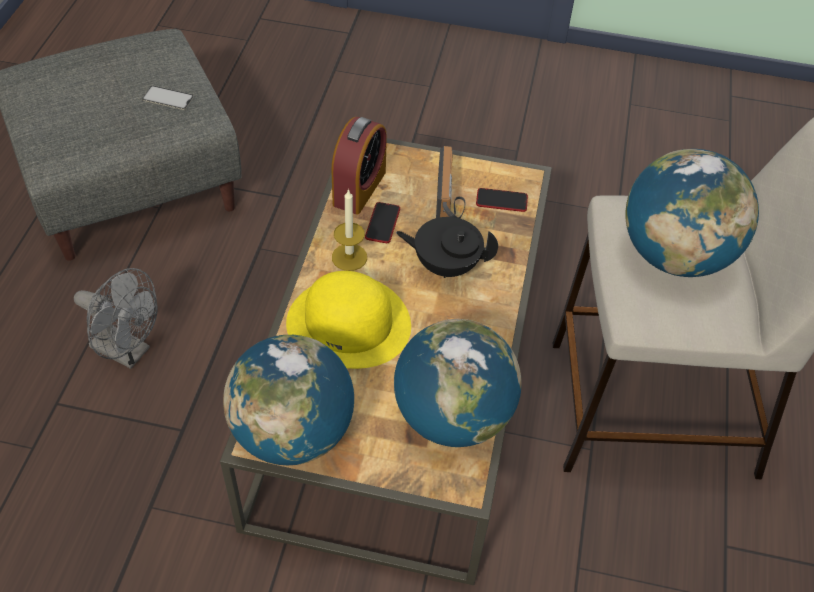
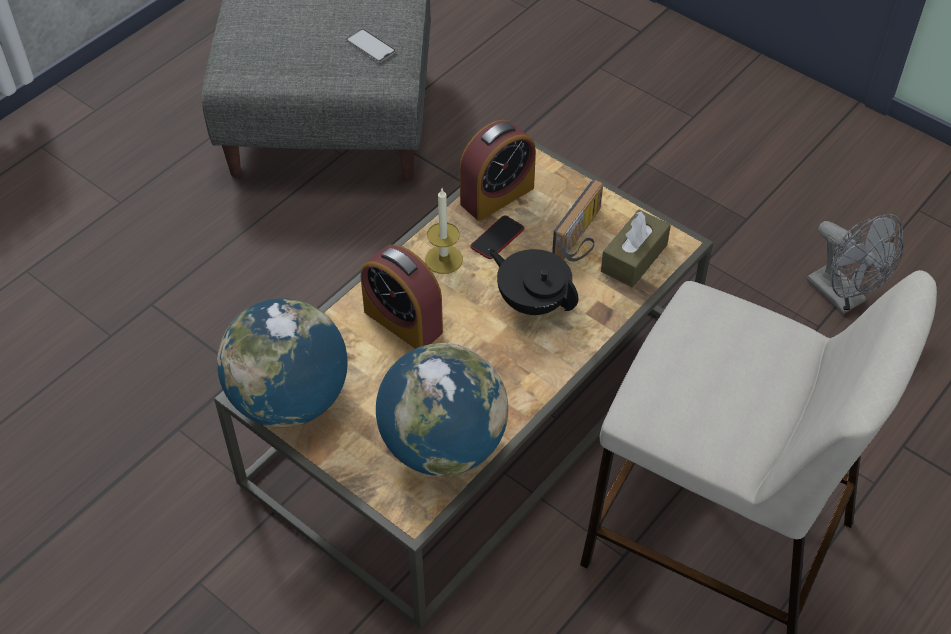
camera: 30 degrees right, 0 degrees up
grey fan [74,268,157,369] -> grey fan moved to [807,214,904,314]
yellow hat [286,271,411,369] -> alarm clock [361,245,443,349]
phone [476,188,528,212] -> brown tissue box [601,210,671,287]
globe [625,149,759,277] -> none

